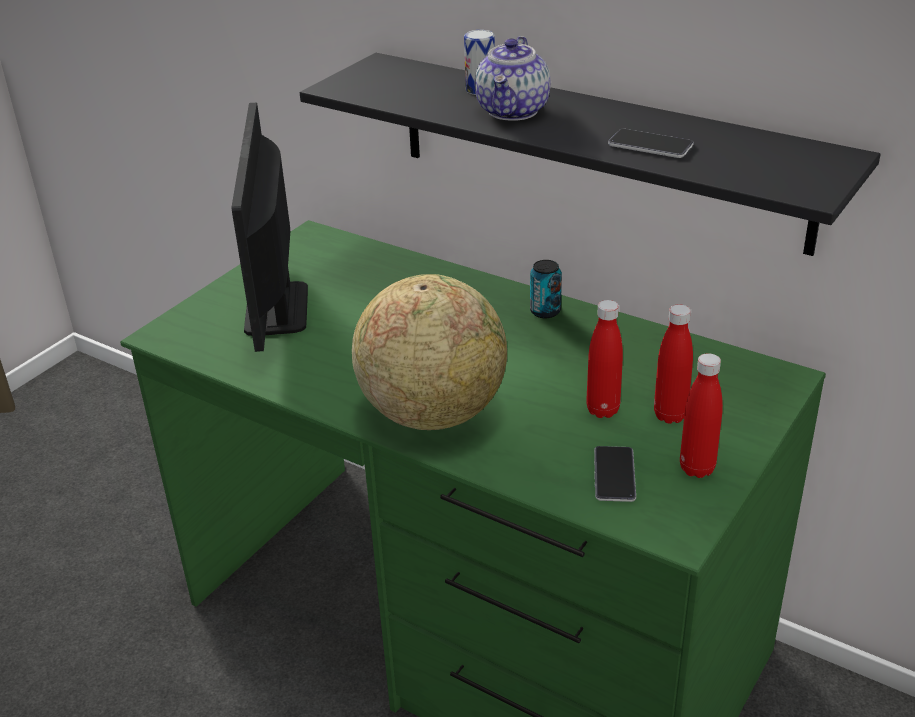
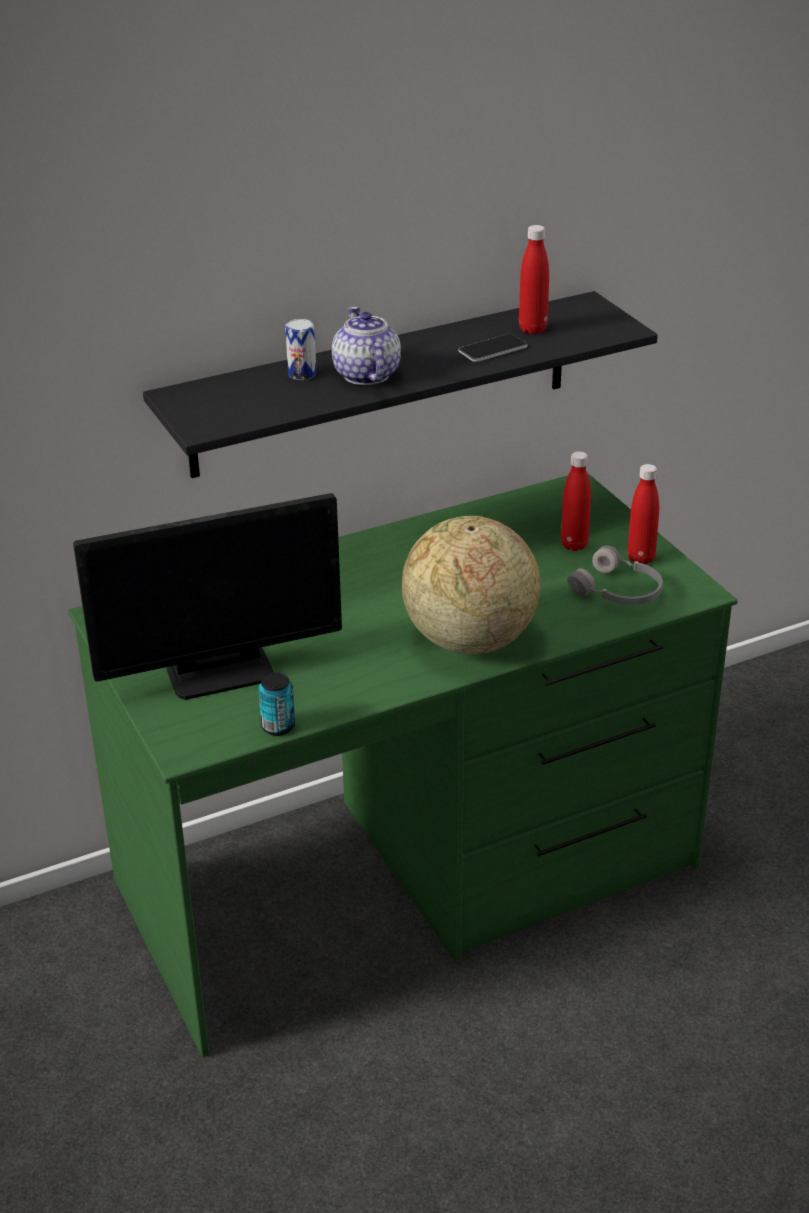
camera: 60 degrees left, 0 degrees up
monitor [232,102,308,352] -> monitor turned 45 degrees counterclockwise [73,493,342,700]
teapot [475,36,550,121] -> teapot turned 150 degrees counterclockwise [332,307,401,385]
can [530,260,562,318] -> can moved to [258,672,295,736]
red bottle [586,300,623,418] -> red bottle moved to [519,225,549,334]
phone [594,446,636,502] -> grey headphones [567,545,663,605]

